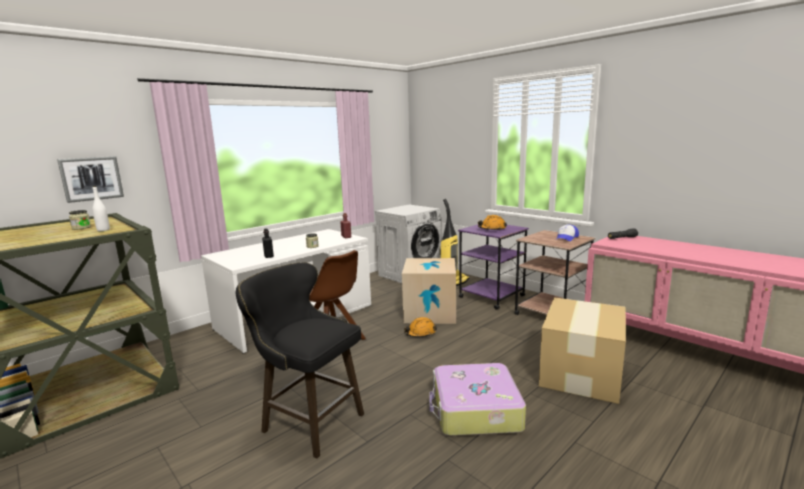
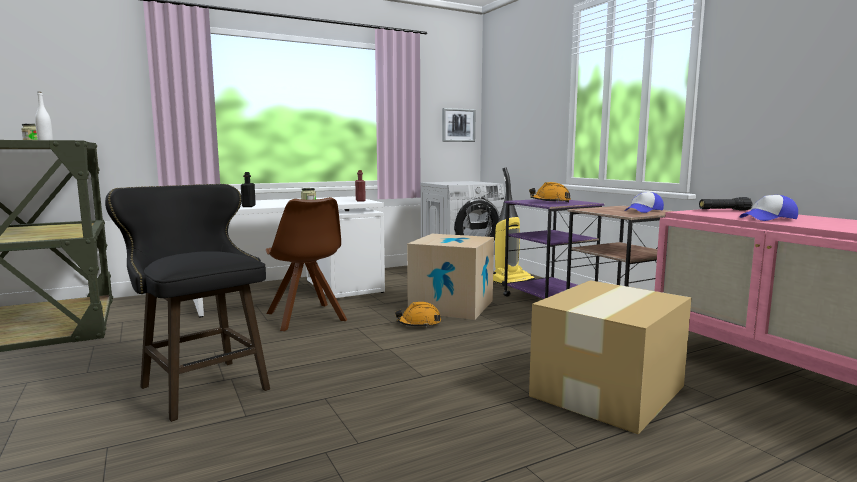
camera: 15 degrees right, 5 degrees down
picture [57,156,124,203] -> picture moved to [442,108,476,142]
suitcase [429,363,526,436] -> none
none -> cap [739,195,798,221]

